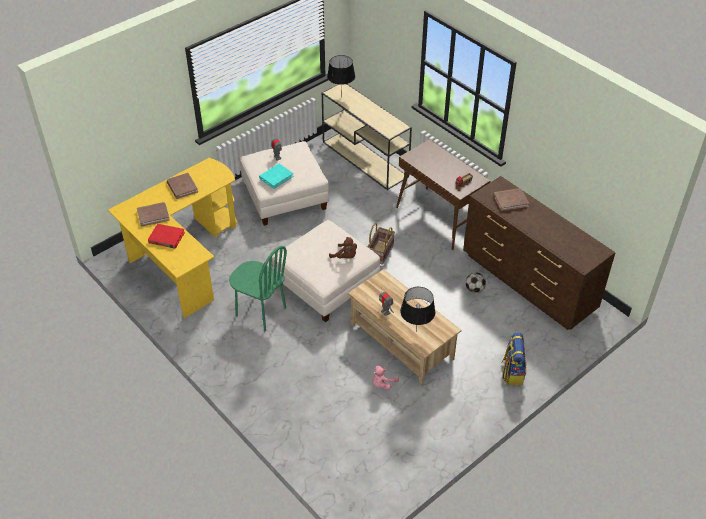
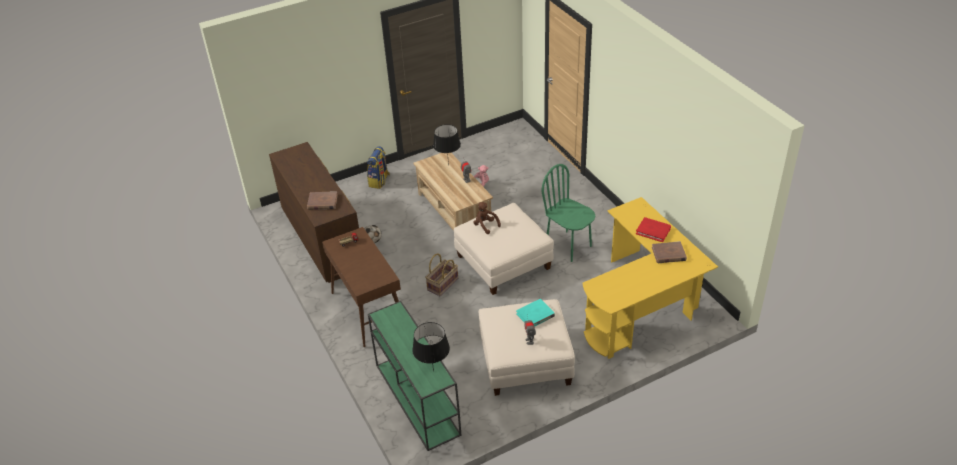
camera: 165 degrees left, 5 degrees down
brown book [167,173,198,199] -> none
beige console table [322,84,412,190] -> green console table [368,301,462,451]

